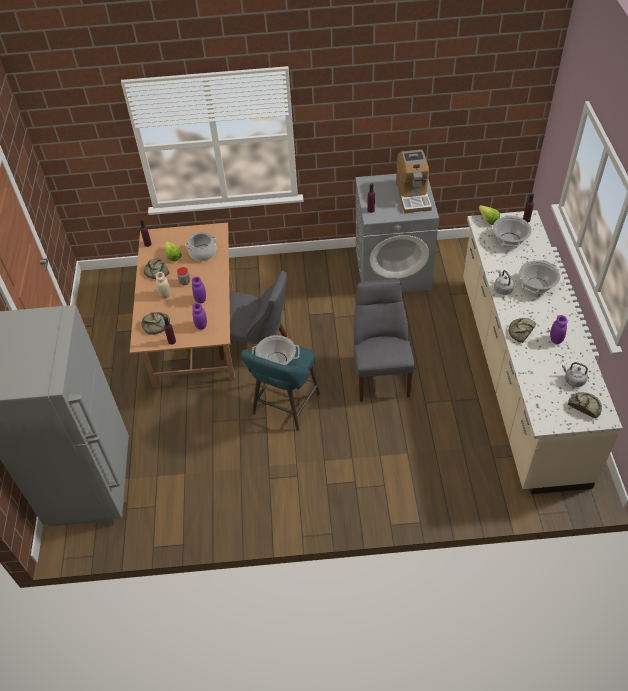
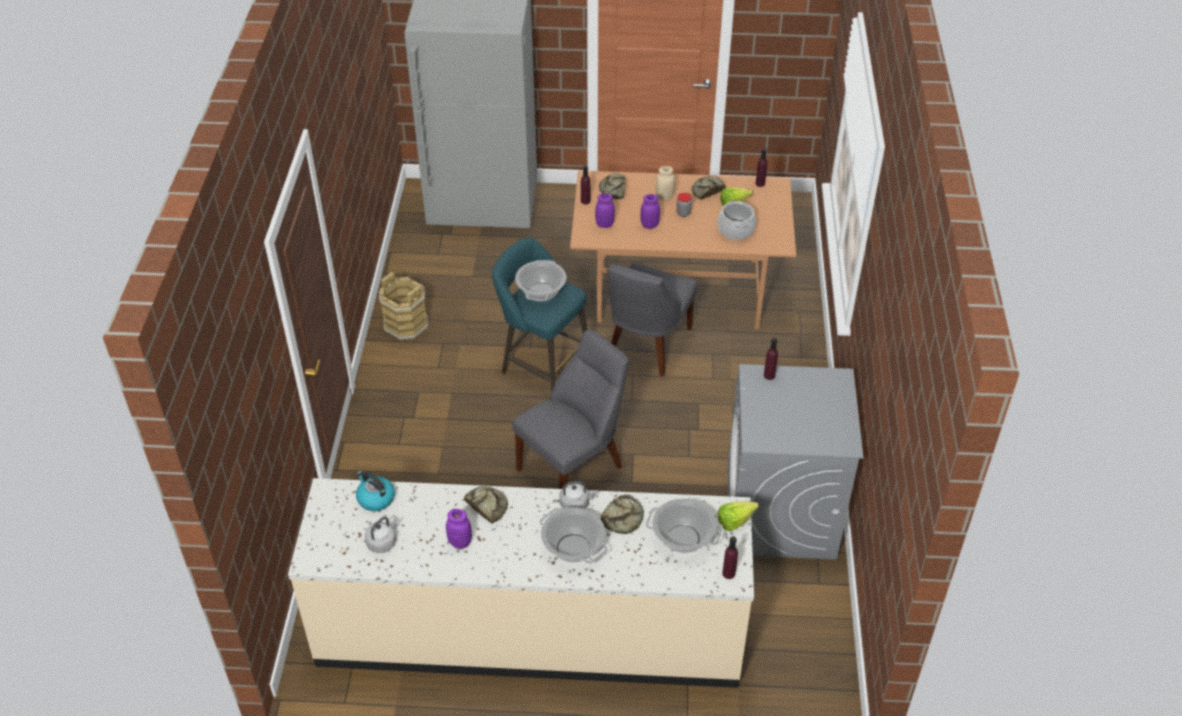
camera: 95 degrees right, 5 degrees down
grey chair [353,279,415,402] -> grey chair turned 45 degrees counterclockwise [513,330,629,489]
coffee machine [396,149,432,213] -> none
bread [568,392,602,418] -> bread moved to [601,495,644,534]
none -> kettle [356,471,395,511]
none -> brown bucket [379,272,428,341]

